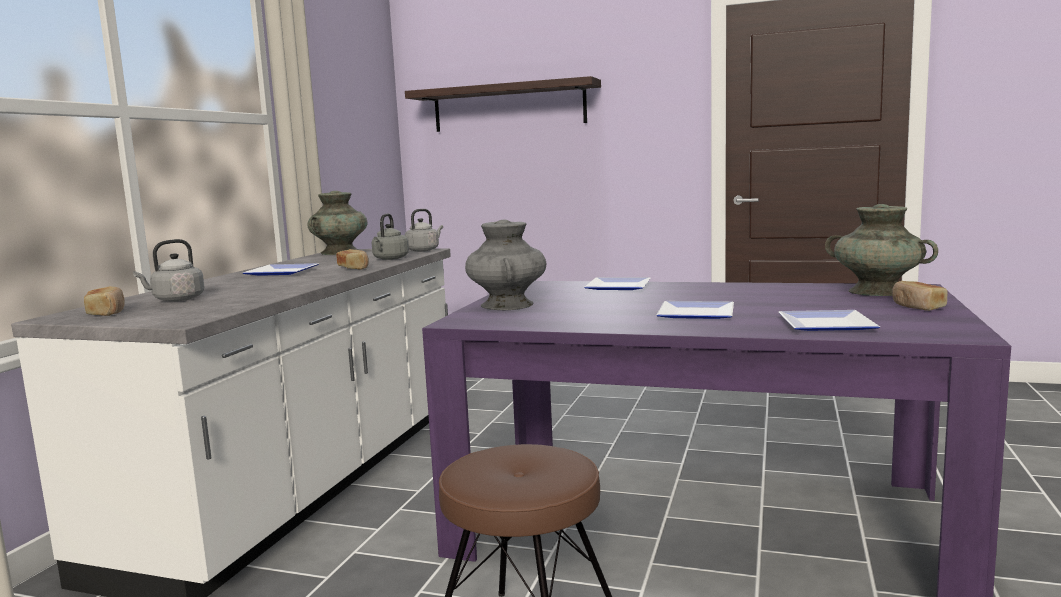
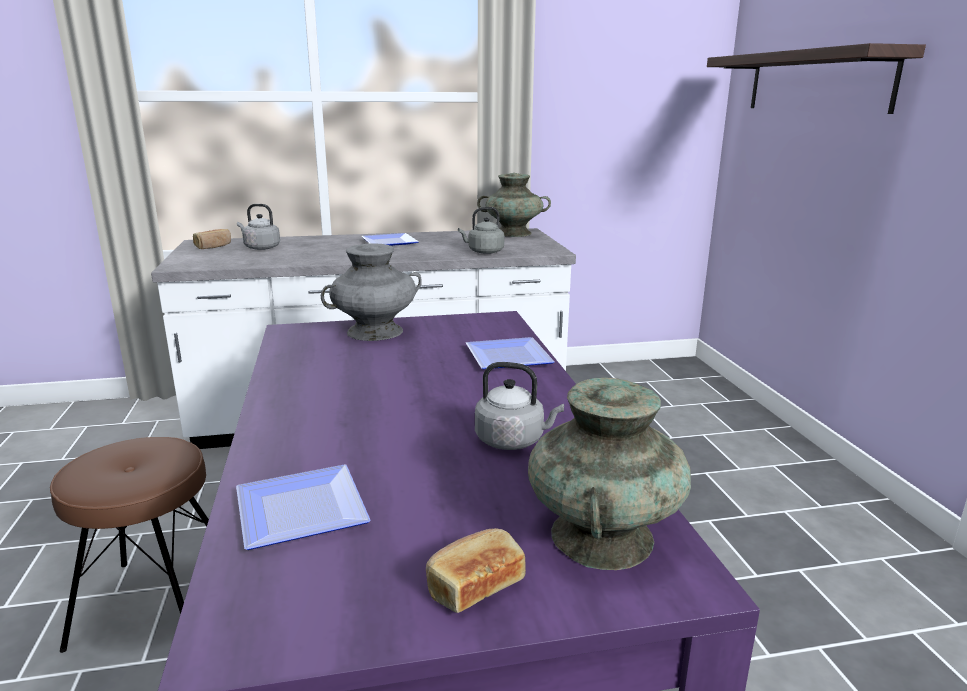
camera: 60 degrees right, 10 degrees up
bread [336,249,369,270] -> none
grey kettle [405,209,443,252] -> grey kettle moved to [475,362,564,450]
plate [656,301,734,319] -> none

